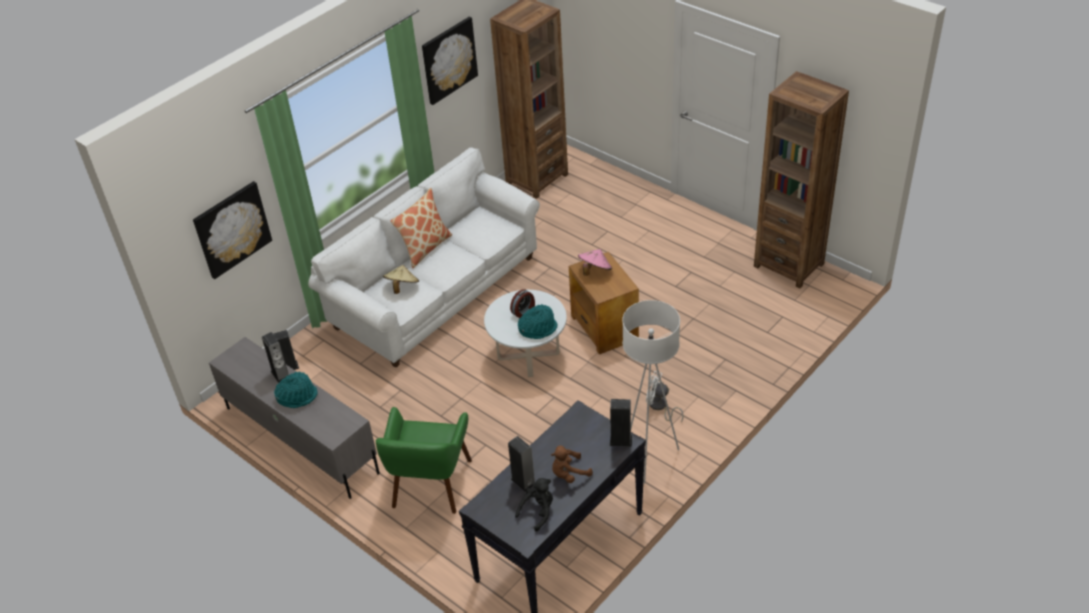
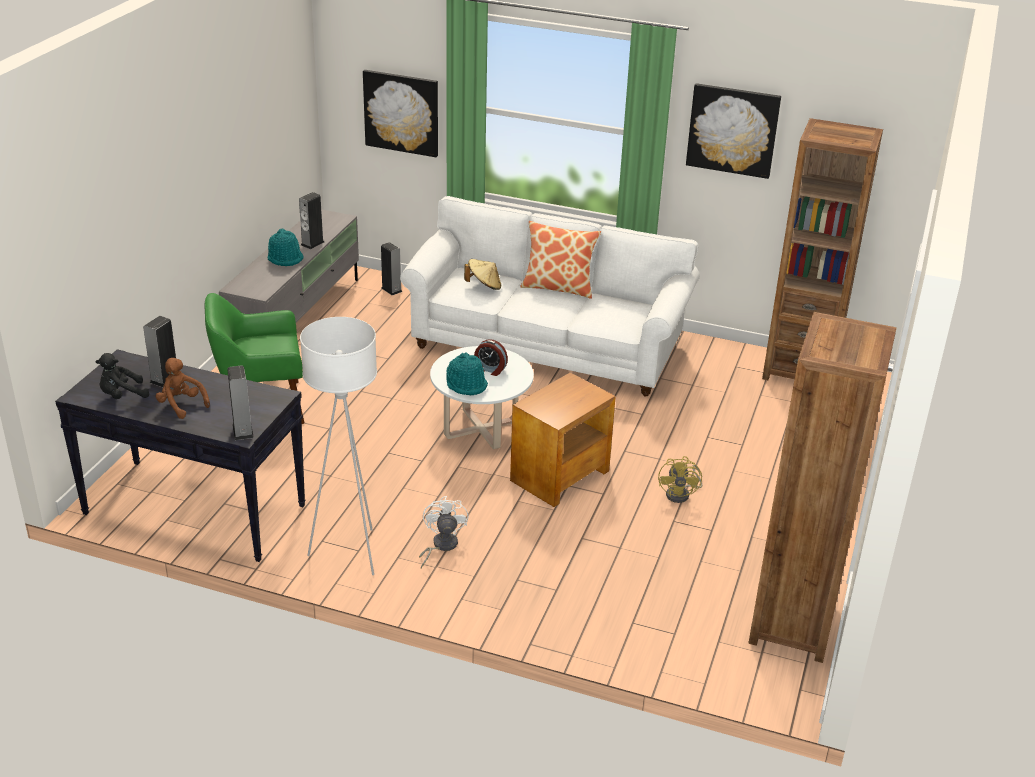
camera: 65 degrees right, 10 degrees down
black plush toy [515,478,553,531] -> black plush toy turned 135 degrees clockwise [96,353,149,399]
pink hat [578,249,612,276] -> none
none -> yellow fan [658,456,702,503]

